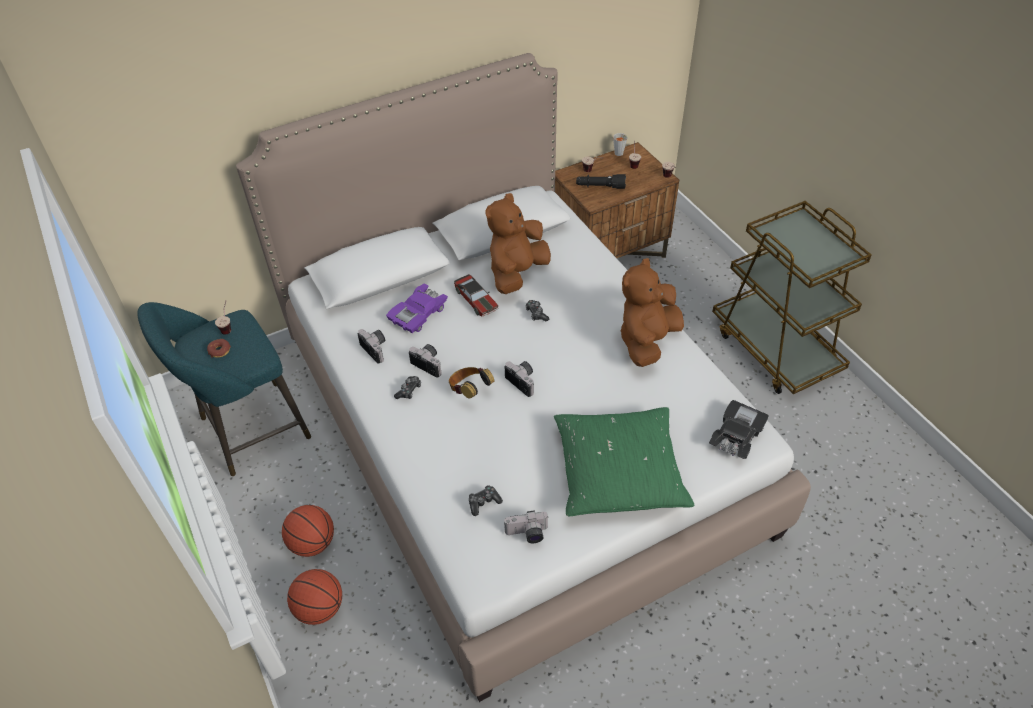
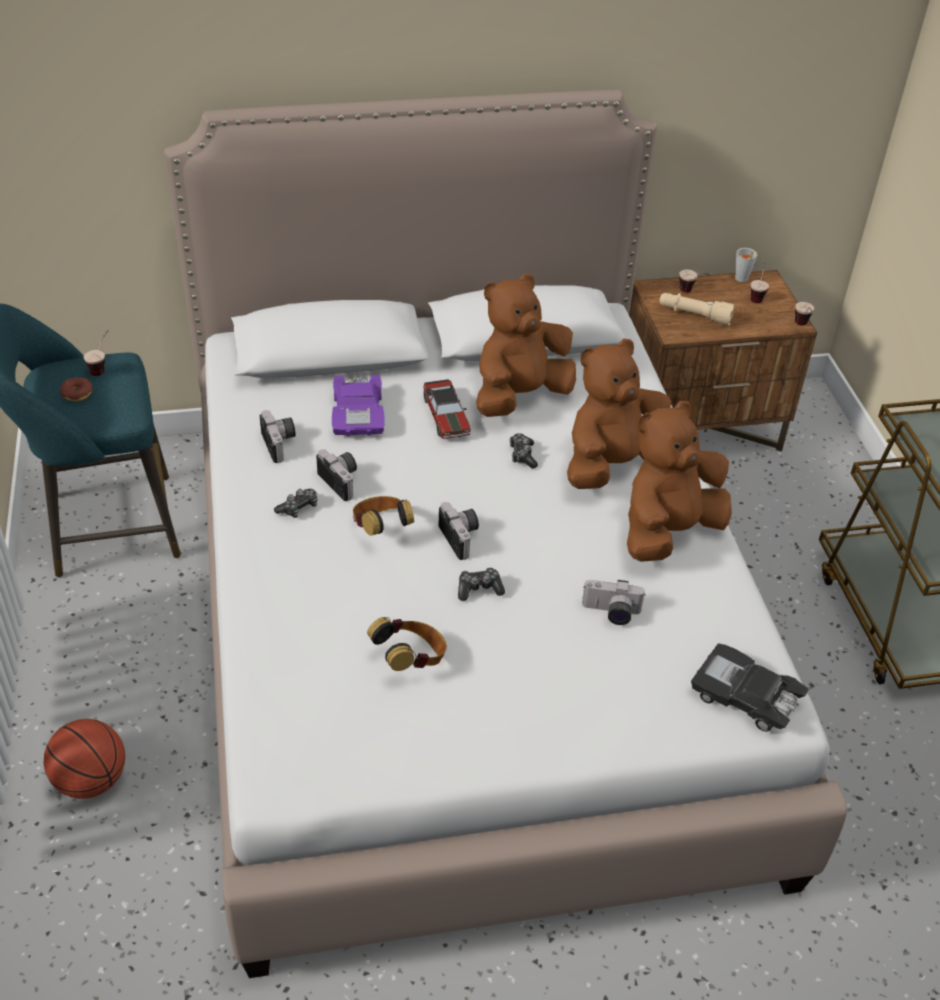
camera: 15 degrees right, 5 degrees down
basketball [282,505,334,557] -> none
purple toy car [386,283,448,333] -> purple toy car turned 60 degrees counterclockwise [332,375,385,436]
game controller [469,485,503,516] -> game controller moved to [458,567,505,601]
camera [504,510,548,543] -> camera moved to [582,580,646,625]
green pillow [554,407,694,516] -> none
black flashlight [576,174,626,189] -> beige flashlight [659,293,735,325]
black toy car [709,400,769,459] -> black toy car turned 105 degrees counterclockwise [691,643,809,732]
none -> headphones [367,617,447,671]
none -> brown plush toy [567,338,672,489]

